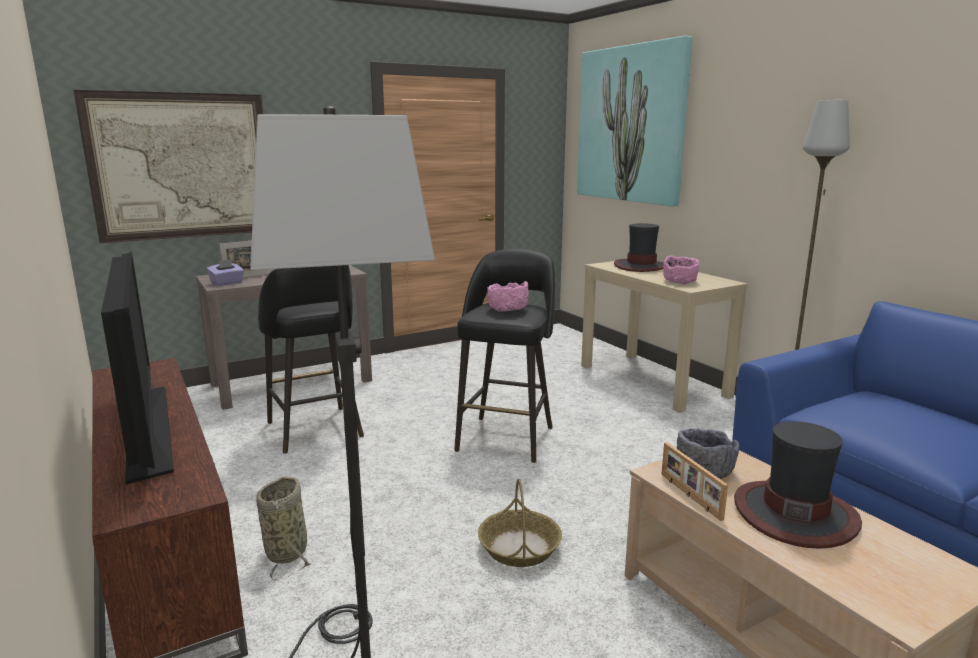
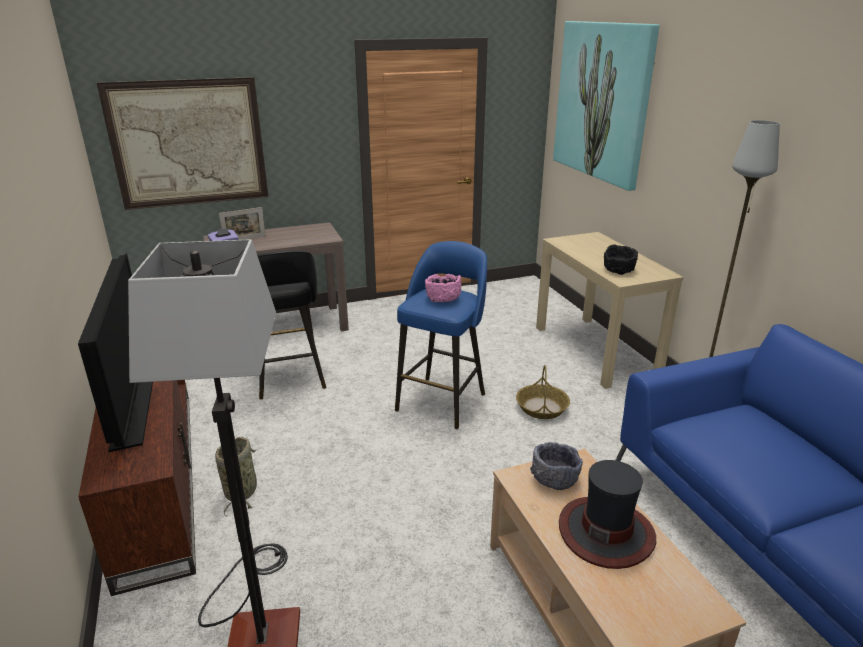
camera: 10 degrees right, 10 degrees up
black stool [454,249,555,463] -> blue stool [395,241,487,430]
basket [478,479,562,567] -> basket moved to [516,365,570,419]
hat [614,223,664,272] -> none
picture frame [661,442,728,521] -> none
pink bowl [663,256,699,284] -> black bowl [604,244,638,275]

